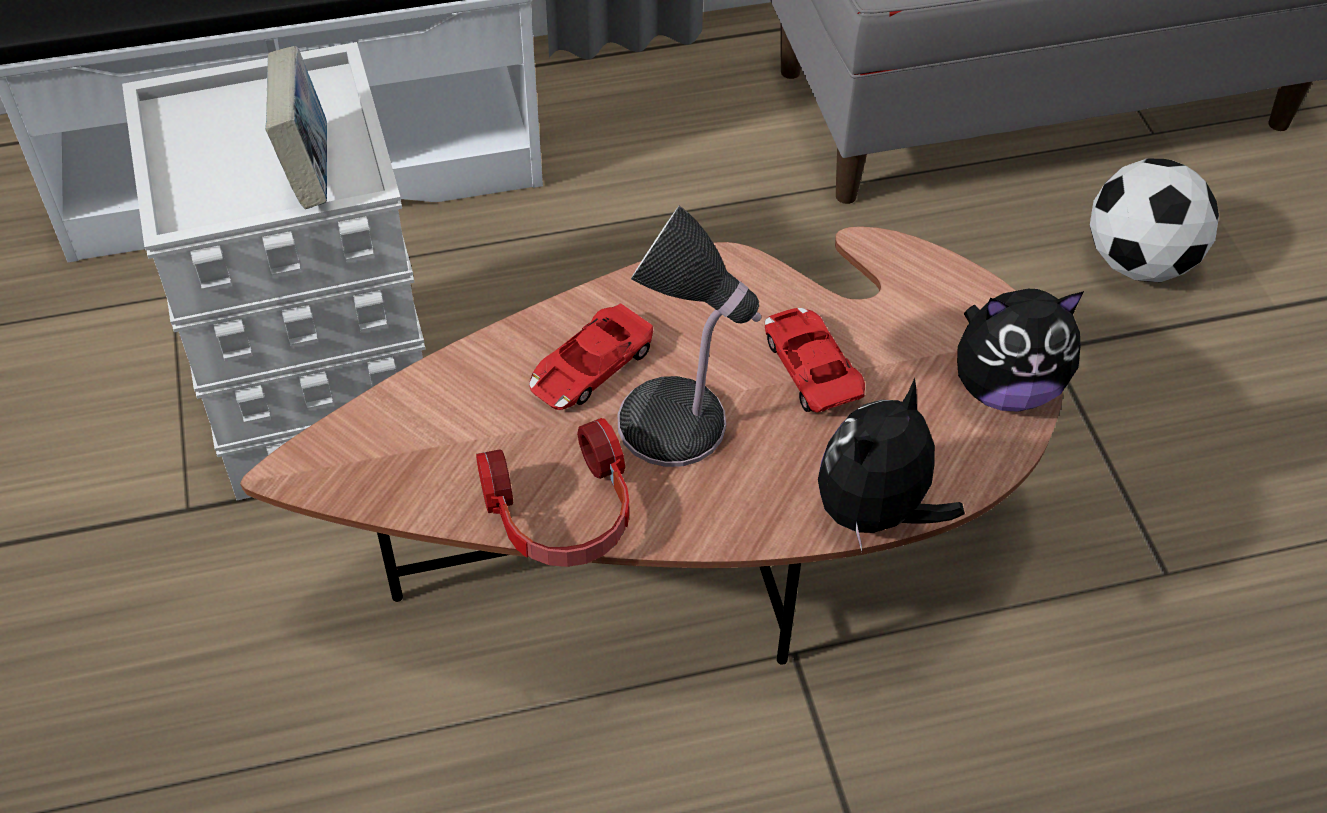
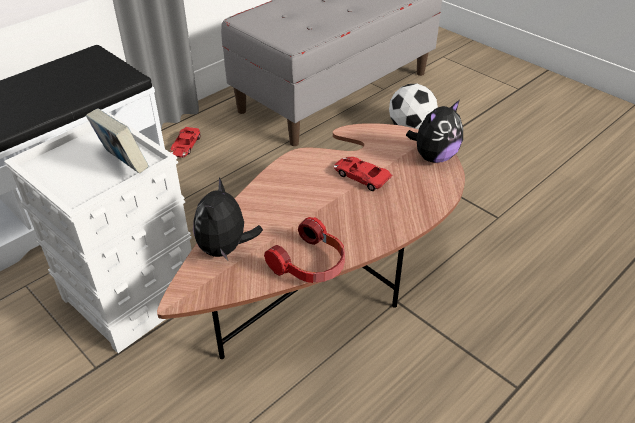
camera: 30 degrees left, 10 degrees down
red toy car [529,303,653,410] -> red toy car moved to [170,127,200,158]
table lamp [618,205,761,467] -> none
plush toy [818,378,965,551] -> plush toy moved to [193,177,263,260]

